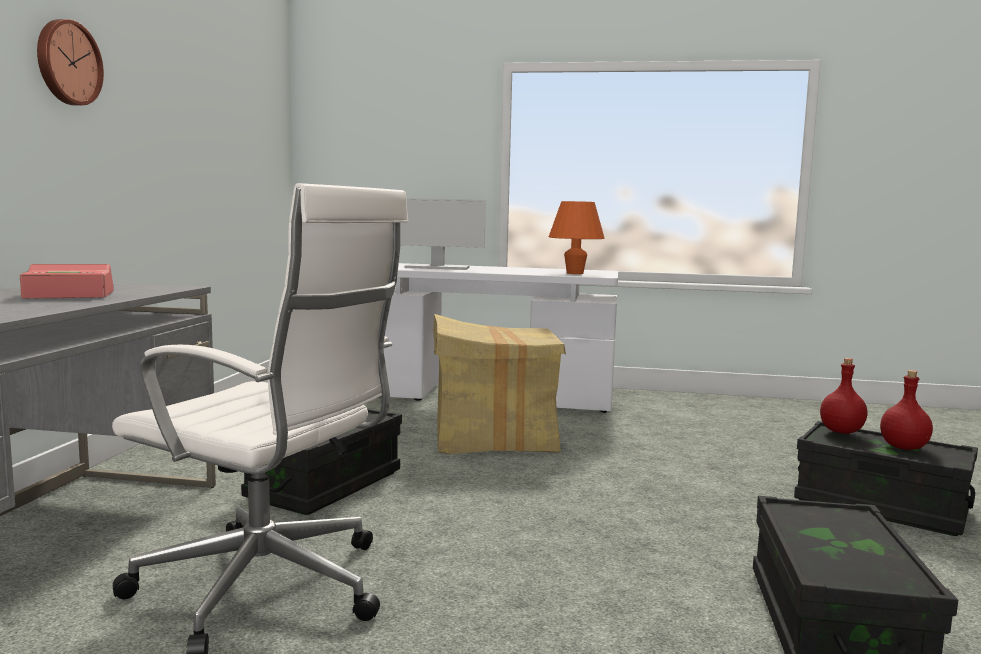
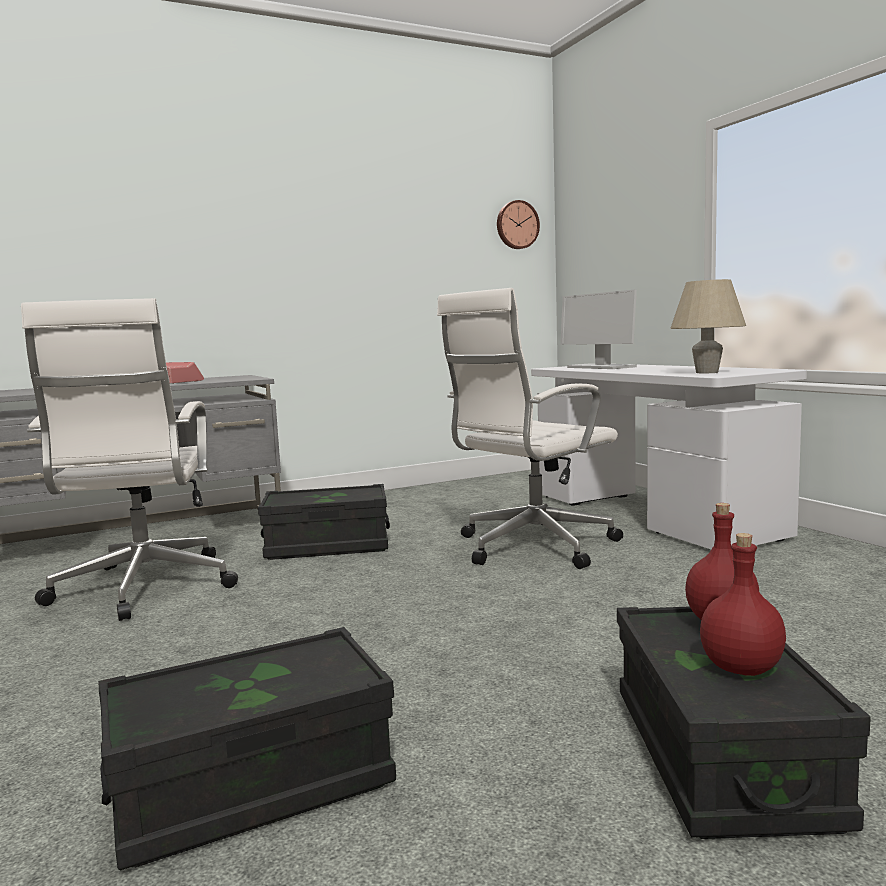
camera: 55 degrees right, 0 degrees up
wall clock [37,19,104,105] -> wall clock moved to [497,200,540,249]
cardboard box [433,314,566,454] -> white office chair [437,288,623,569]
orange table lamp [549,201,605,274] -> beige table lamp [670,279,746,373]

